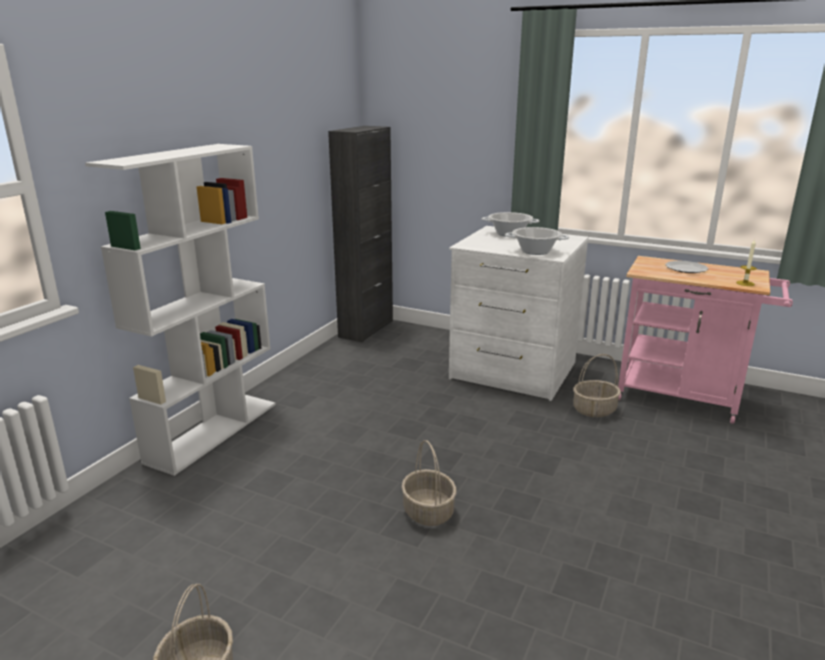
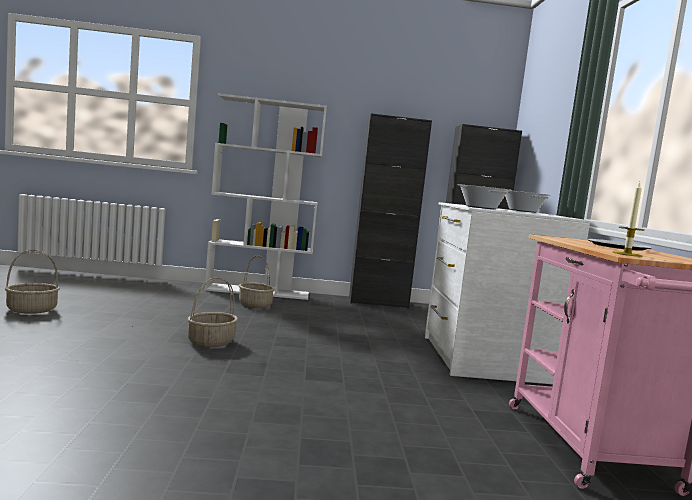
camera: 60 degrees right, 15 degrees down
basket [573,354,621,417] -> basket moved to [239,255,275,308]
none -> black cabinet [349,113,432,309]

